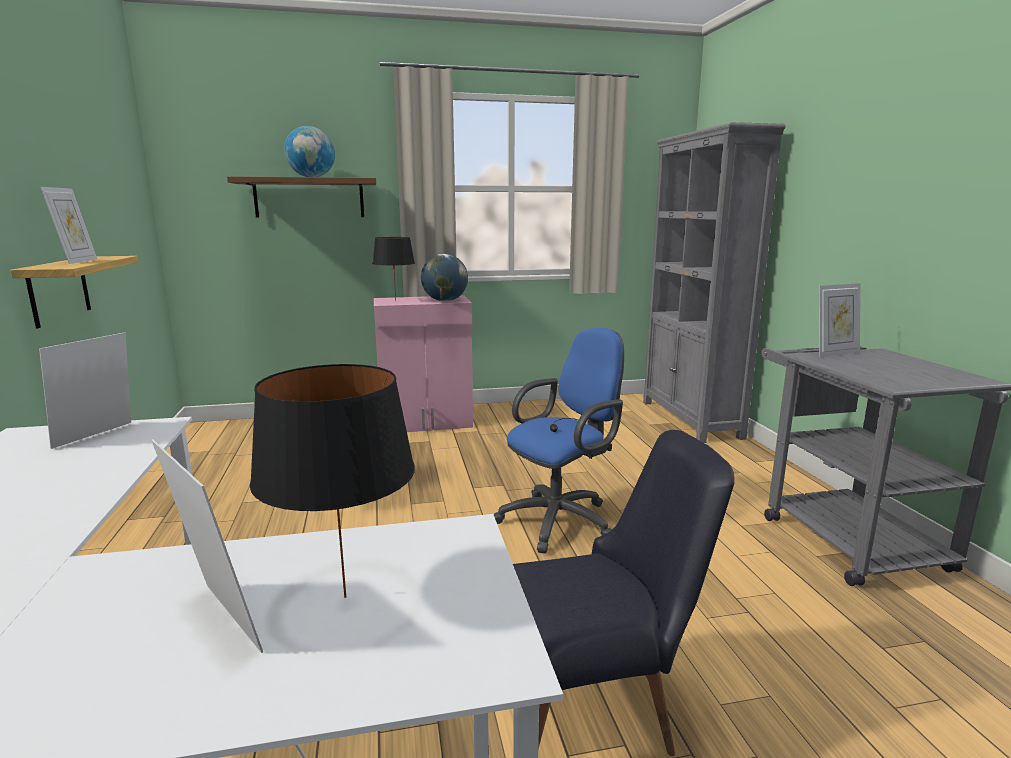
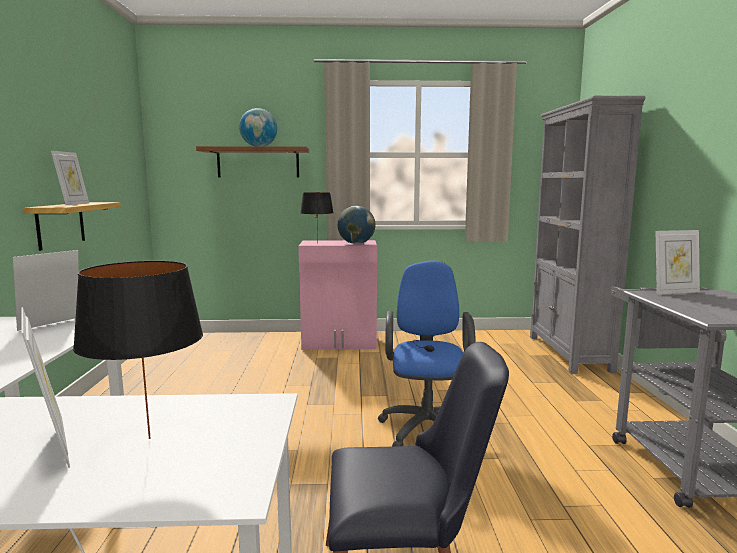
camera: 10 degrees right, 5 degrees down
blue office chair [494,328,624,554] -> blue office chair turned 60 degrees counterclockwise [378,261,476,447]

